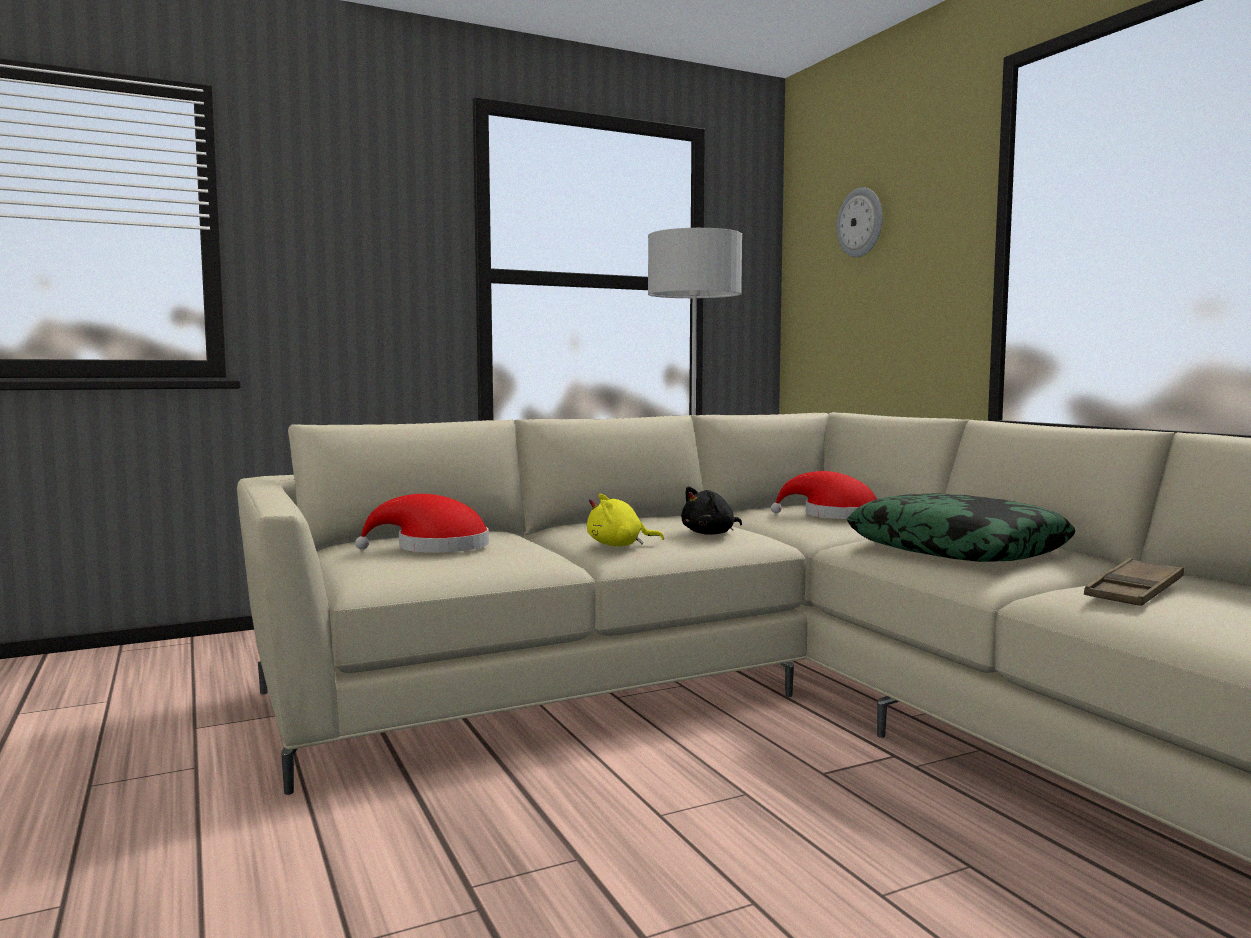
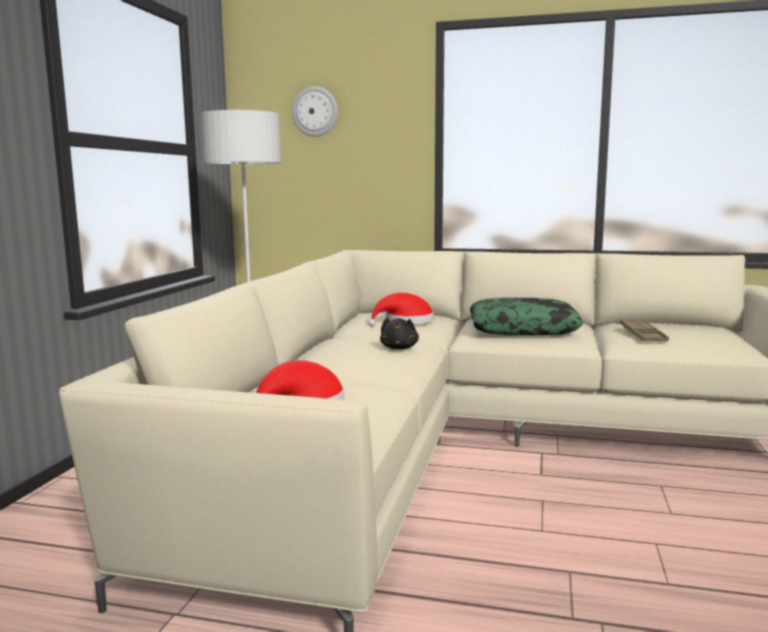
camera: 50 degrees left, 5 degrees up
yellow plush toy [587,494,664,546] -> none

